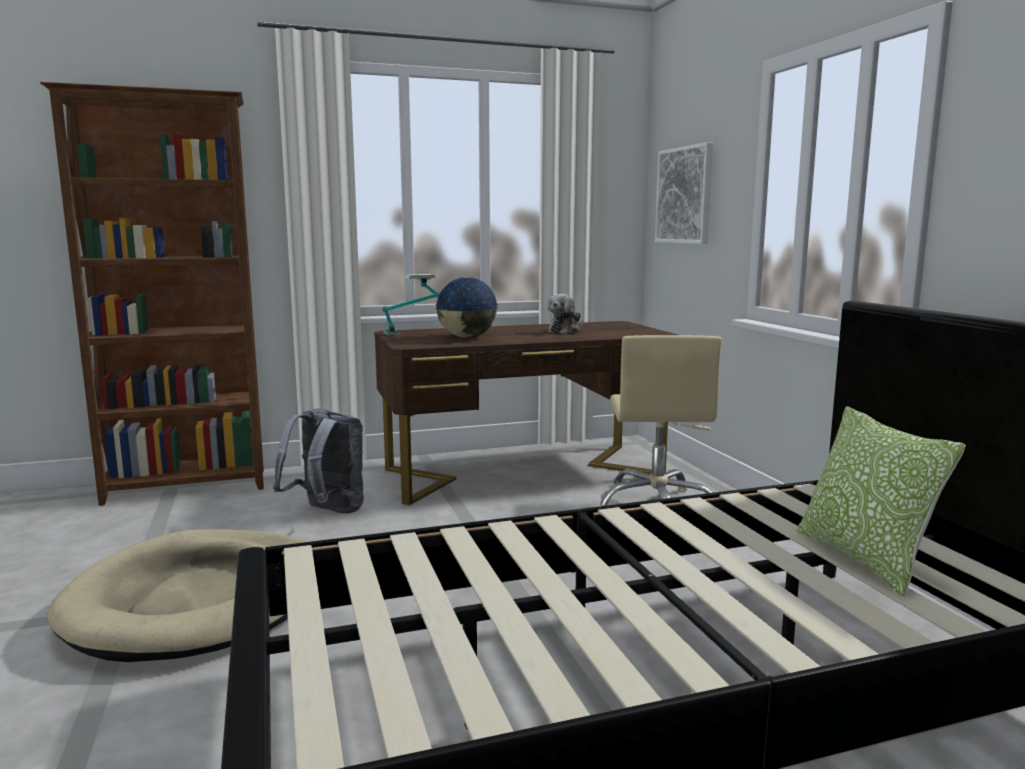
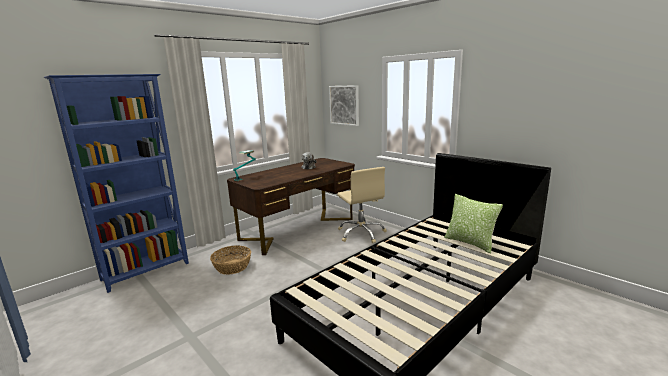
camera: 25 degrees left, 5 degrees up
brown bookcase [40,82,264,506] -> blue bookcase [44,74,189,293]
beige dog bed [47,529,306,662] -> none
grey backpack [273,408,364,514] -> basket [210,245,251,275]
globe [435,277,498,338] -> none

